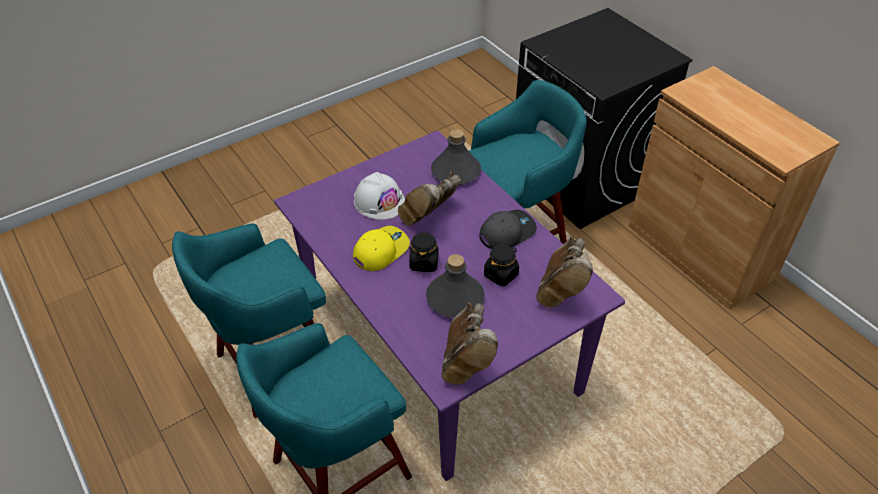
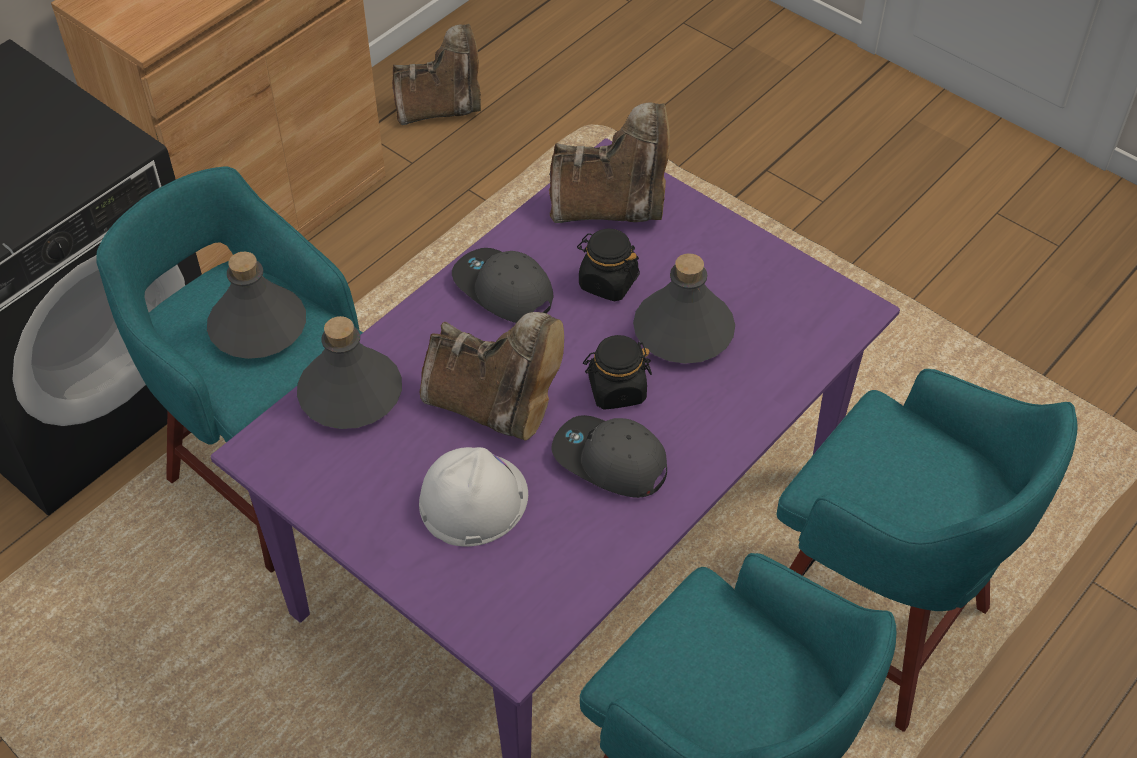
camera: 105 degrees left, 5 degrees up
yellow cap [353,226,410,271] -> grey cap [551,415,667,498]
brown boot [442,301,498,385] -> brown boot moved to [392,24,481,125]
none -> grey bottle [207,252,306,359]

